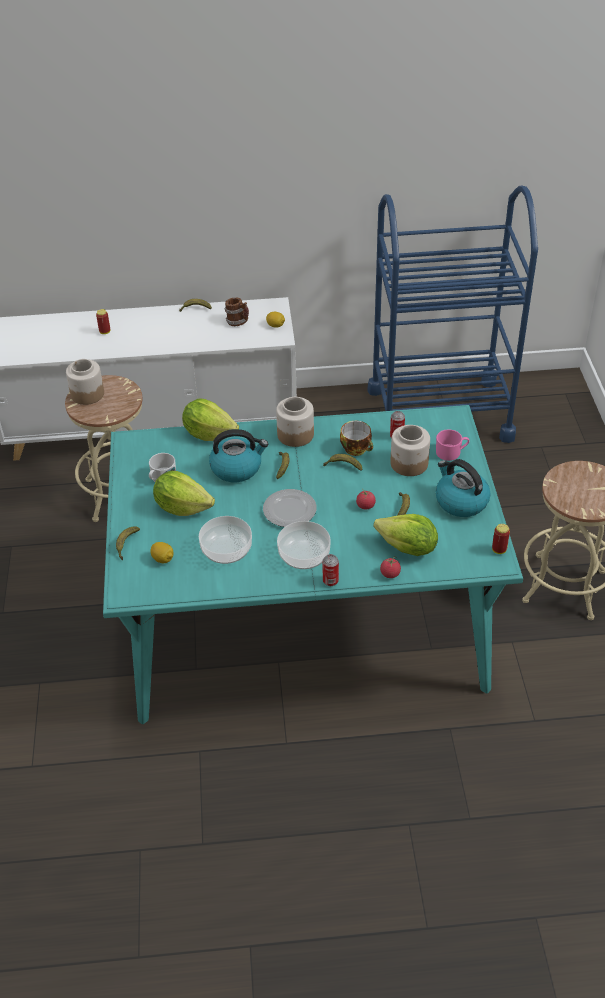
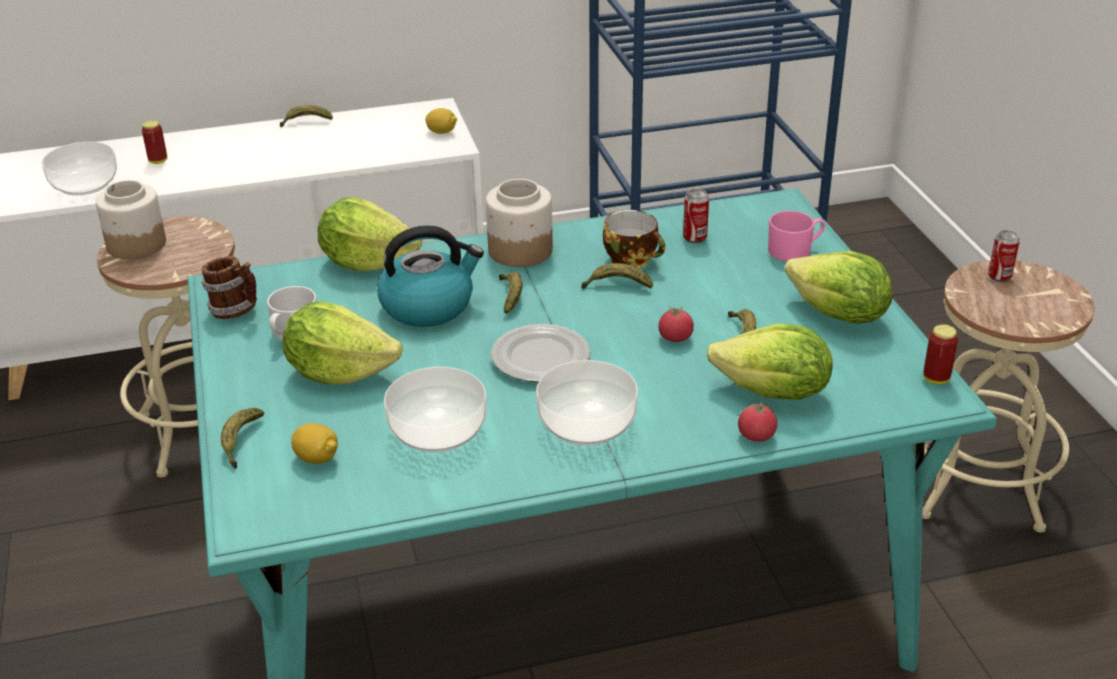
camera: 10 degrees left, 10 degrees down
mug [224,297,249,326] -> mug moved to [201,256,257,319]
can [323,554,339,586] -> can moved to [988,230,1020,282]
jar [390,425,430,476] -> none
kettle [436,459,491,517] -> lettuce [785,251,893,324]
none -> bowl [42,142,117,196]

